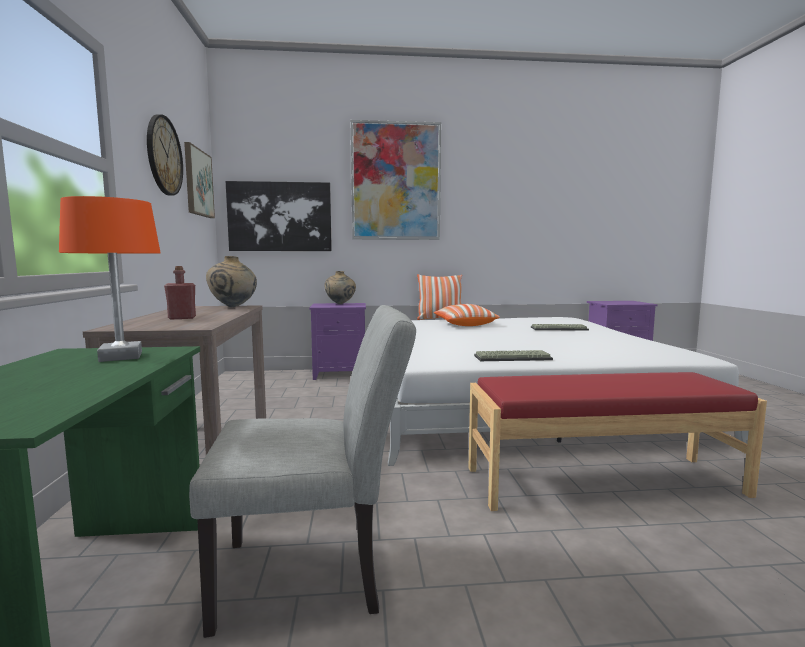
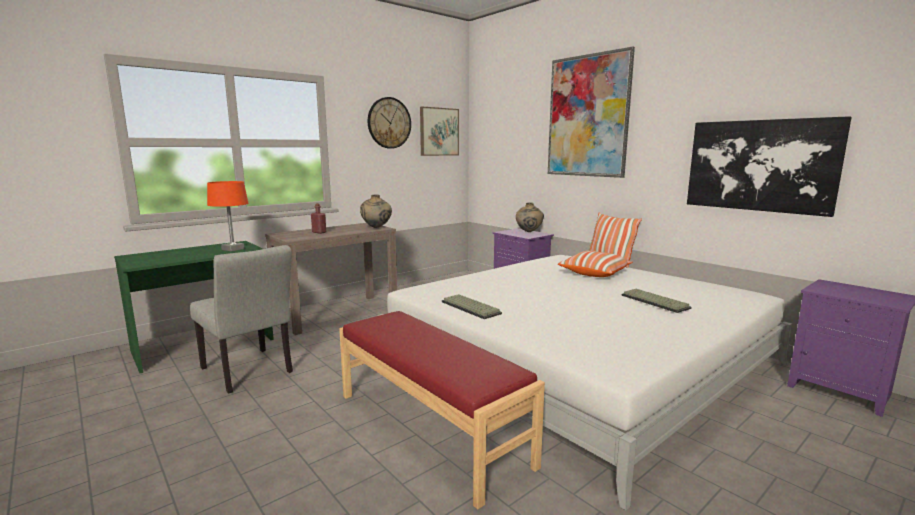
camera: 55 degrees right, 5 degrees up
picture [226,181,332,251] -> picture moved to [687,116,852,217]

